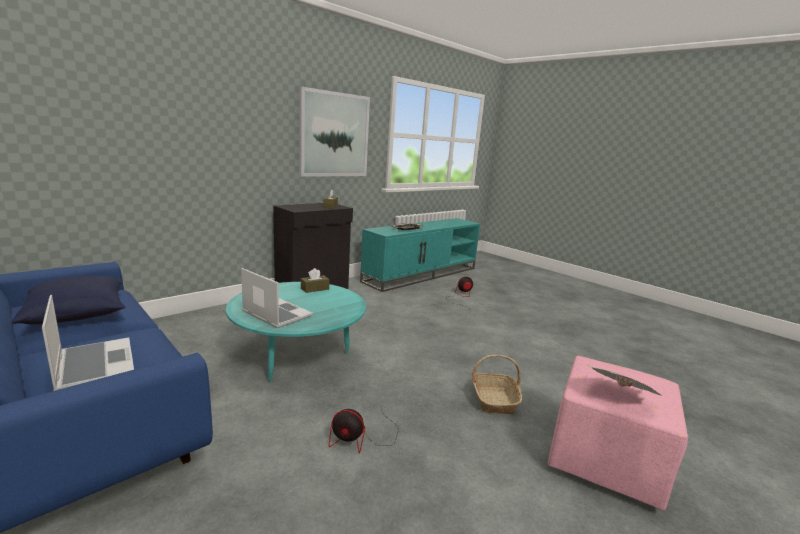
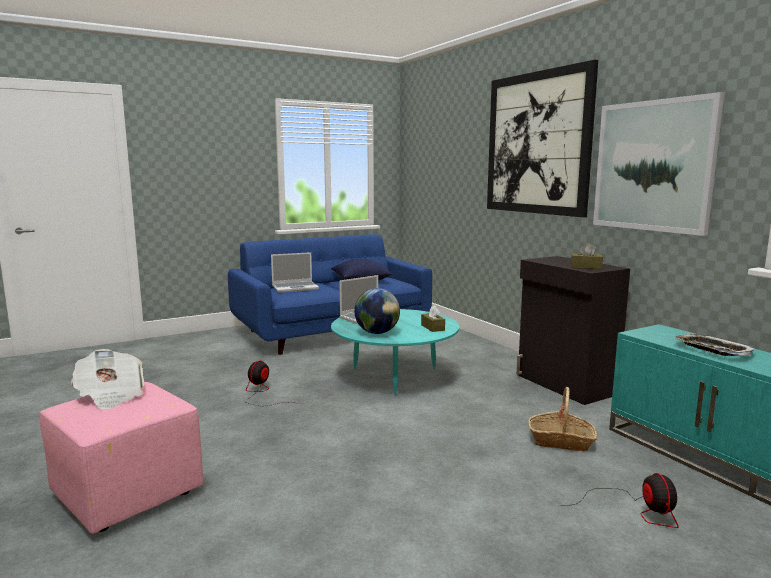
camera: 105 degrees right, 5 degrees down
basket [472,355,522,414] -> basket moved to [528,387,597,452]
none -> globe [354,288,400,334]
none -> picture [487,60,598,217]

